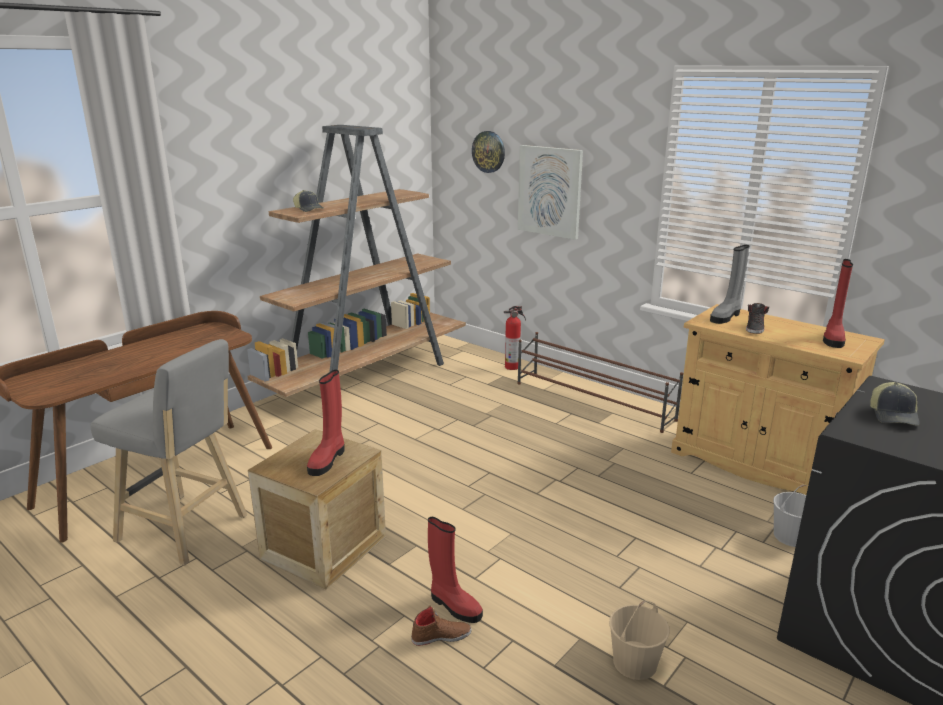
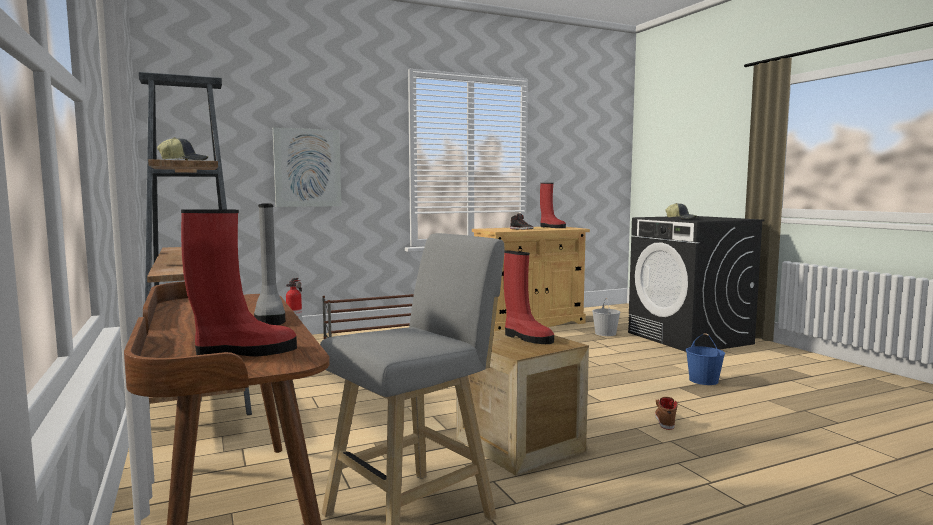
camera: 65 degrees left, 15 degrees down
red boot [428,517,483,623] -> red boot moved to [181,209,297,357]
wall clock [472,131,505,173] -> none
beige bucket [609,600,670,680] -> blue bucket [686,333,725,385]
grey boot [710,245,749,324] -> grey boot moved to [254,203,285,325]

